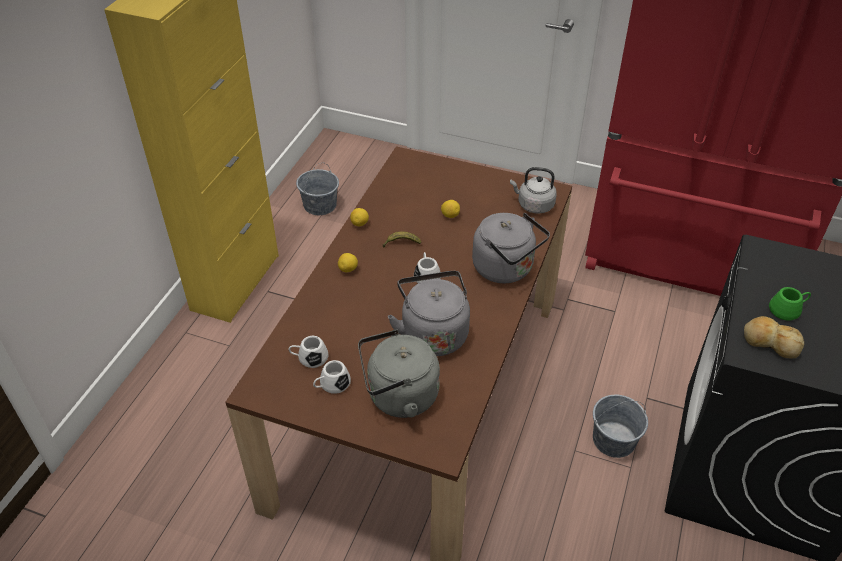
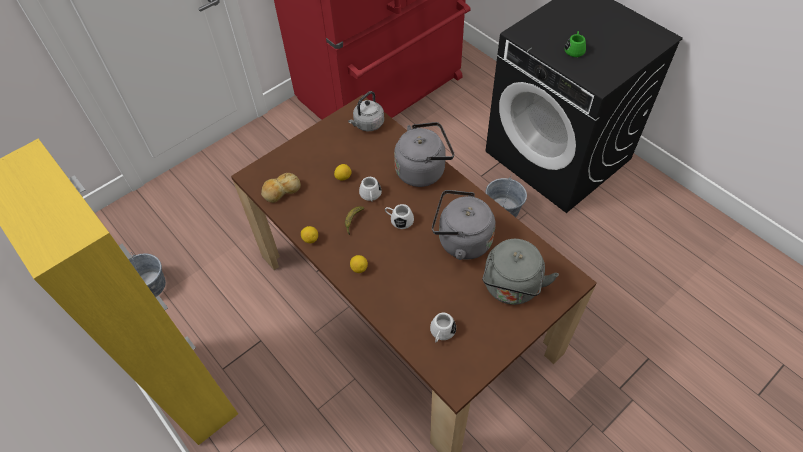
camera: 60 degrees left, 10 degrees up
white mug [313,360,351,394] -> white mug moved to [359,177,382,202]
bread [744,316,804,358] -> bread moved to [261,173,301,203]

